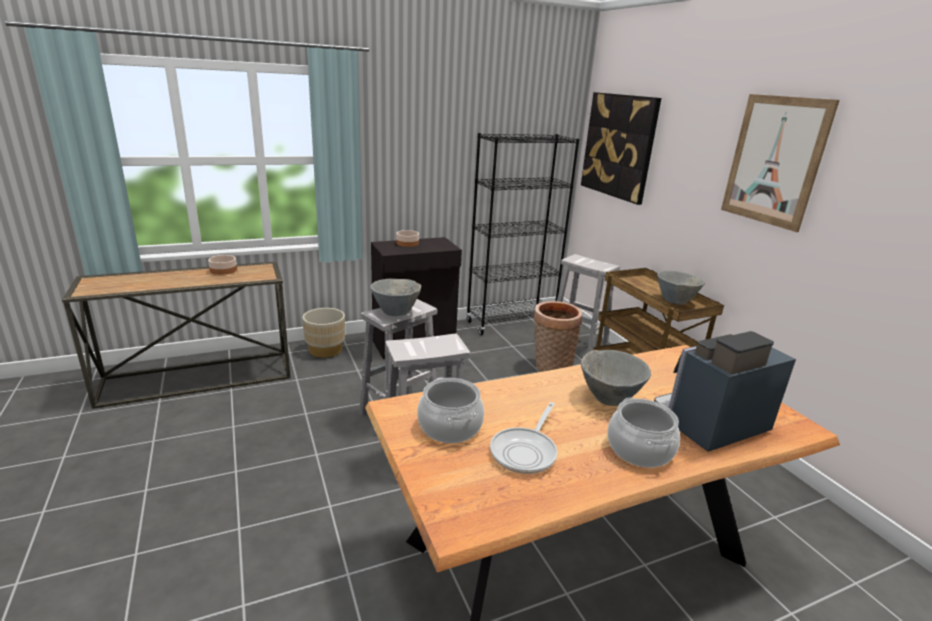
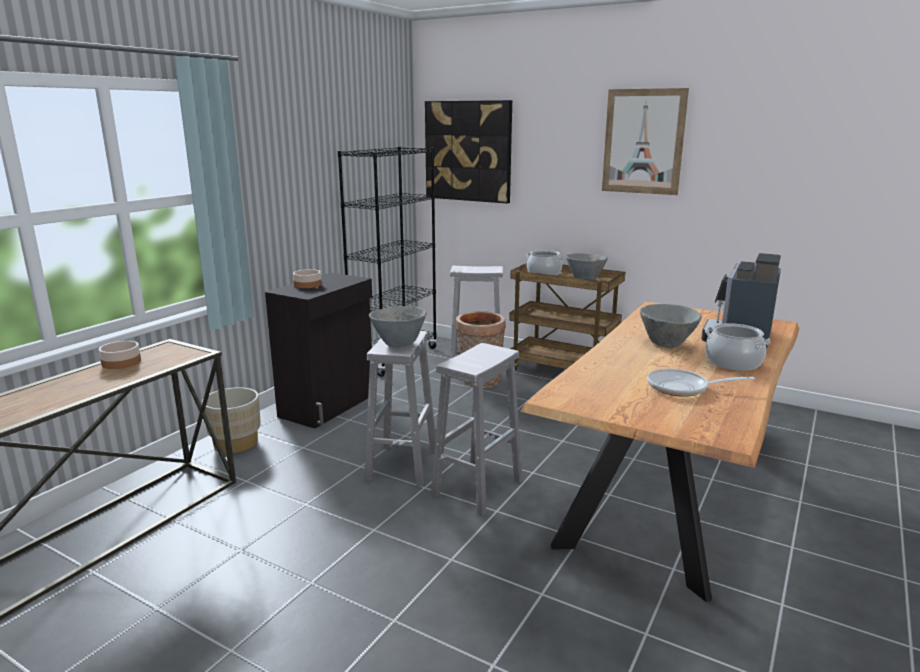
camera: 35 degrees left, 5 degrees down
cooking pot [417,378,484,443] -> cooking pot moved to [526,250,564,275]
frying pan [490,402,557,474] -> frying pan turned 105 degrees clockwise [647,369,755,397]

